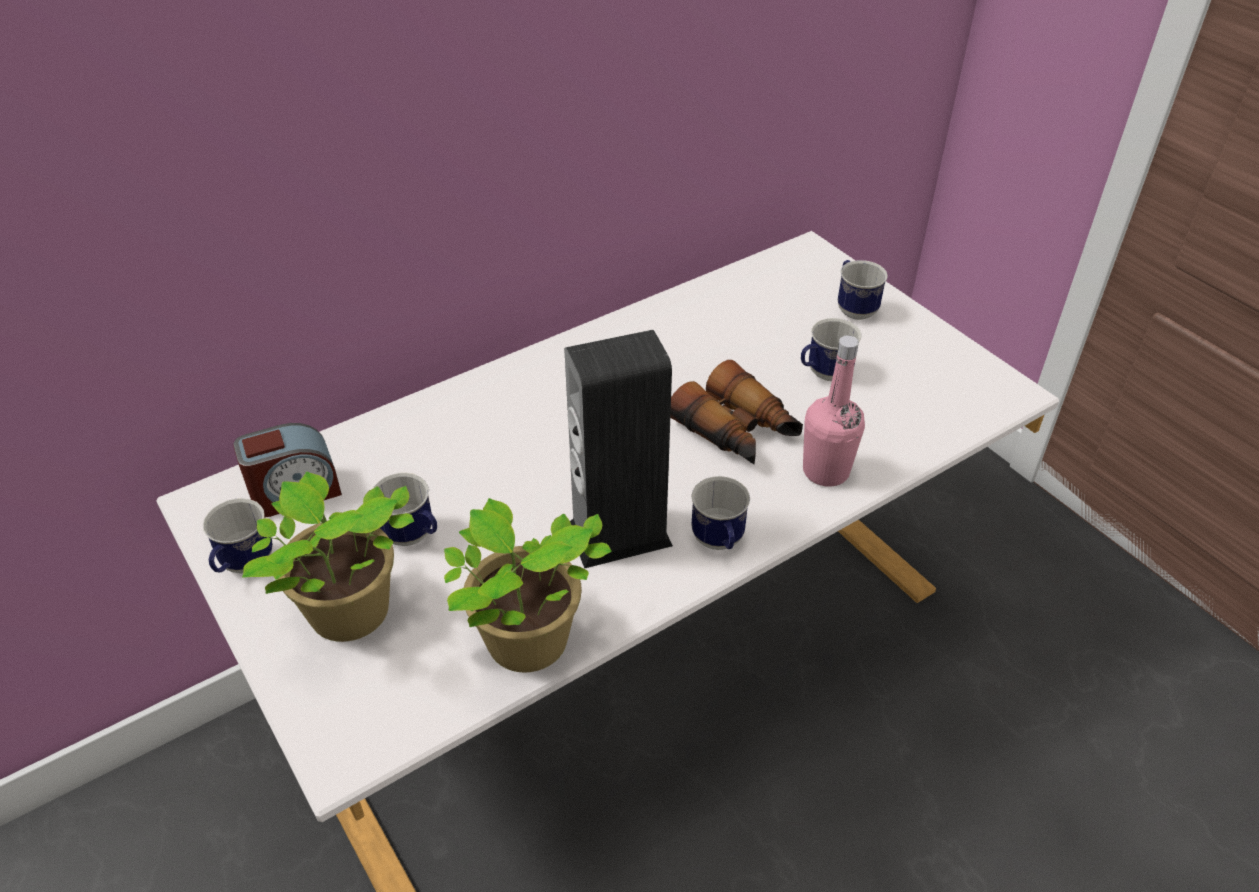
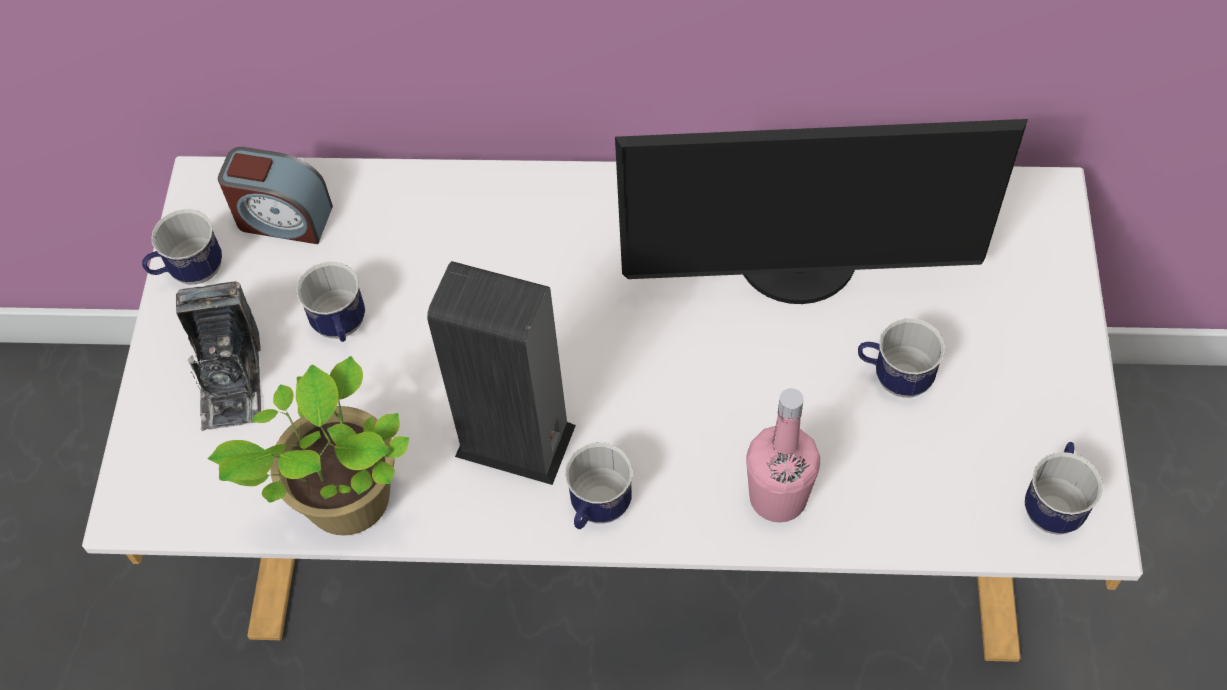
camera: 40 degrees right, 15 degrees up
potted plant [242,472,414,642] -> camera [176,281,261,431]
binoculars [670,360,803,464] -> none
mug [838,260,888,320] -> mug moved to [1025,442,1103,535]
none -> monitor [615,119,1028,304]

